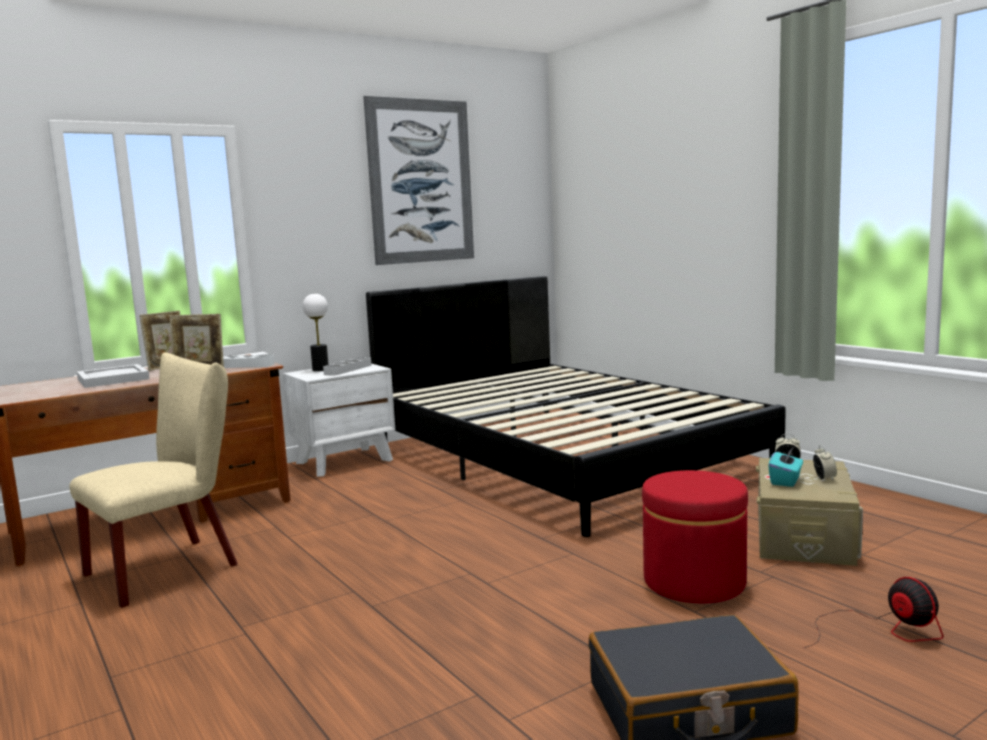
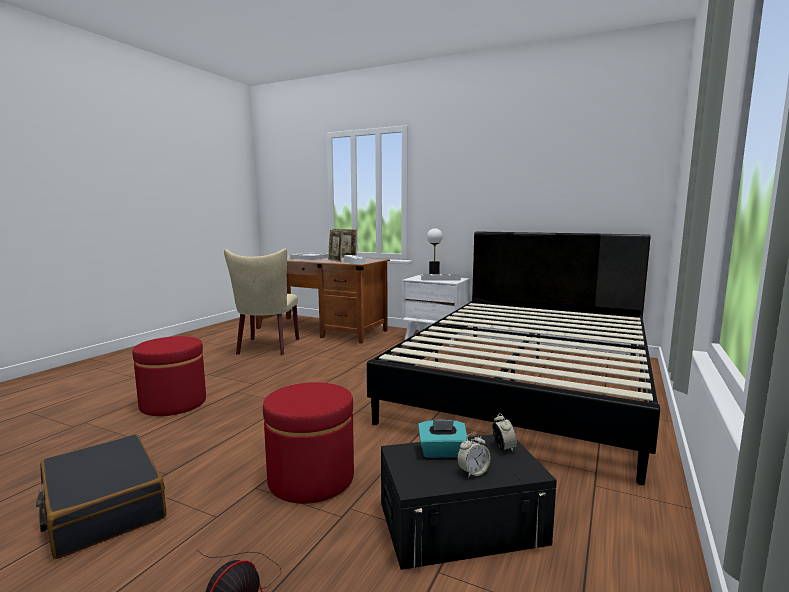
camera: 60 degrees right, 0 degrees up
beige chair [69,353,238,608] -> beige chair turned 75 degrees clockwise [224,249,299,355]
picture [363,96,474,265] -> none
beige storage box [756,458,863,566] -> black storage box [381,434,557,570]
none -> red ottoman [132,336,206,416]

